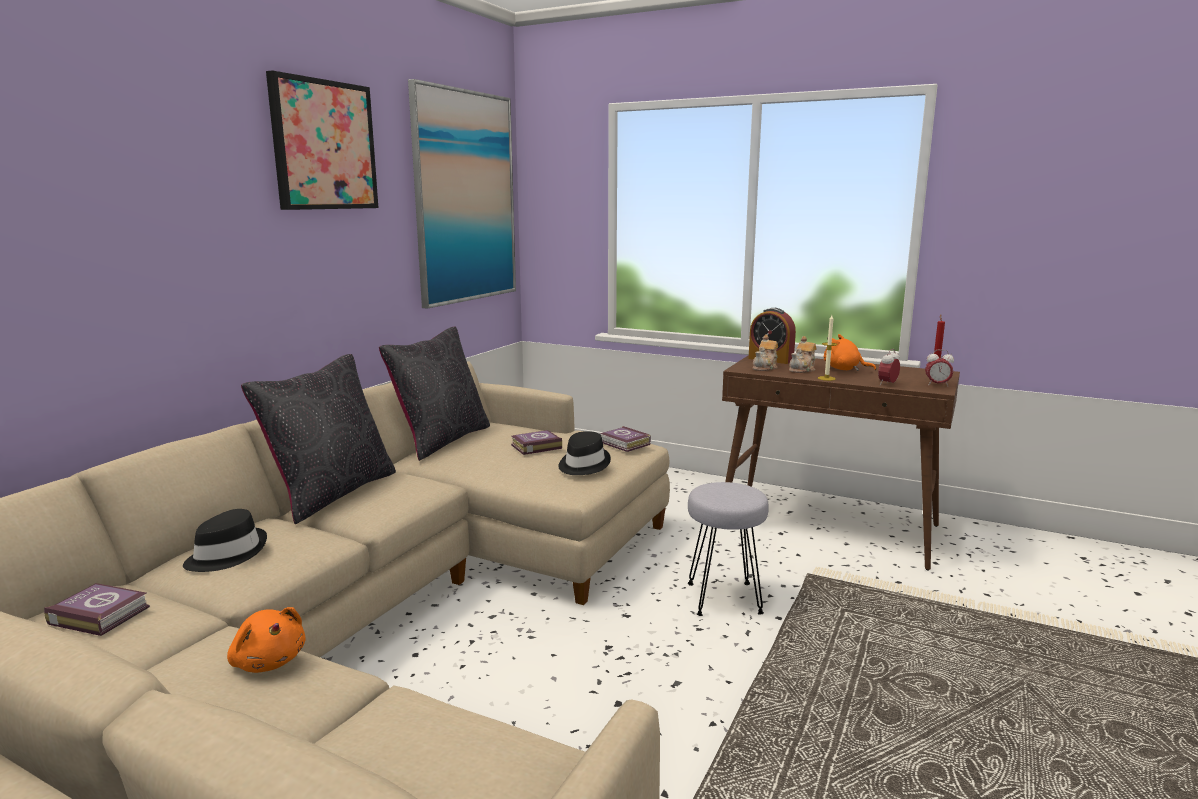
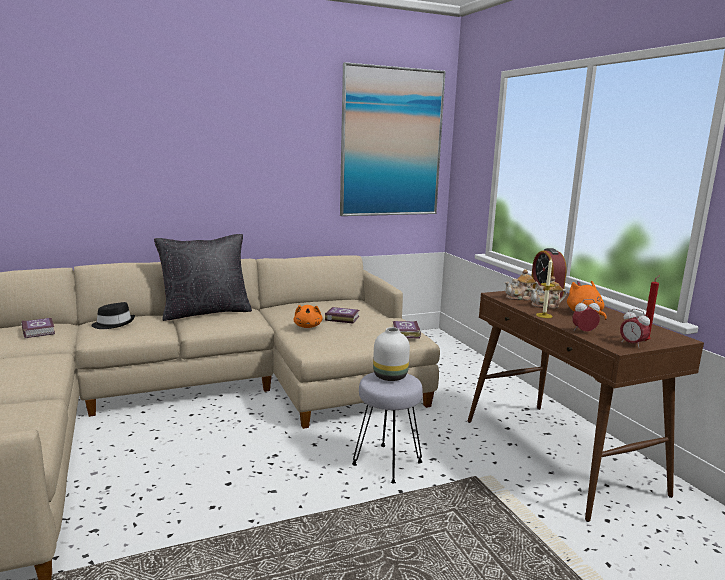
camera: 40 degrees right, 0 degrees up
orange plush toy [227,607,306,673] -> orange plush toy moved to [293,305,323,328]
picture [266,70,378,210] -> none
black pillow [379,327,490,461] -> none
black hat [558,431,611,475] -> none
none -> white vase [373,327,410,381]

